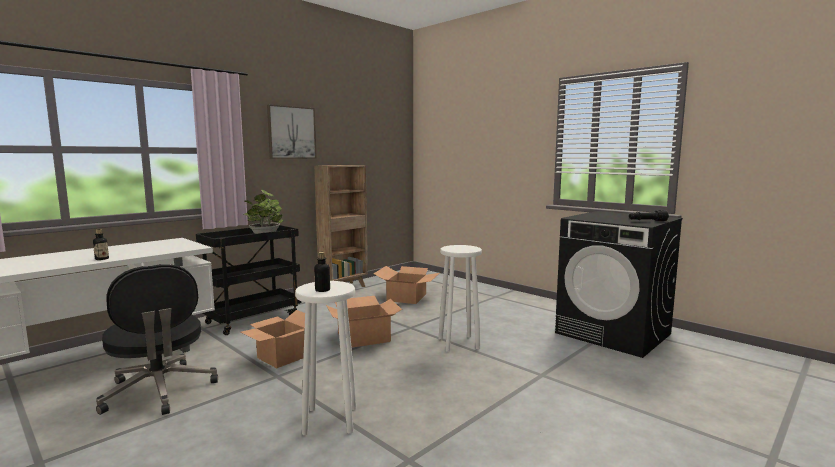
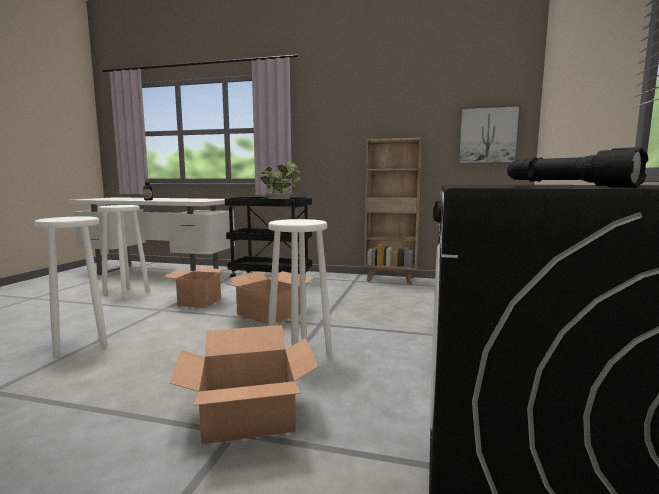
camera: 60 degrees right, 0 degrees up
black office chair [96,264,218,415] -> white stool [99,205,149,298]
picture [267,104,317,159] -> picture moved to [458,105,521,164]
bottle [314,252,330,292] -> none
cardboard box [373,266,439,304] -> cardboard box moved to [170,325,318,444]

